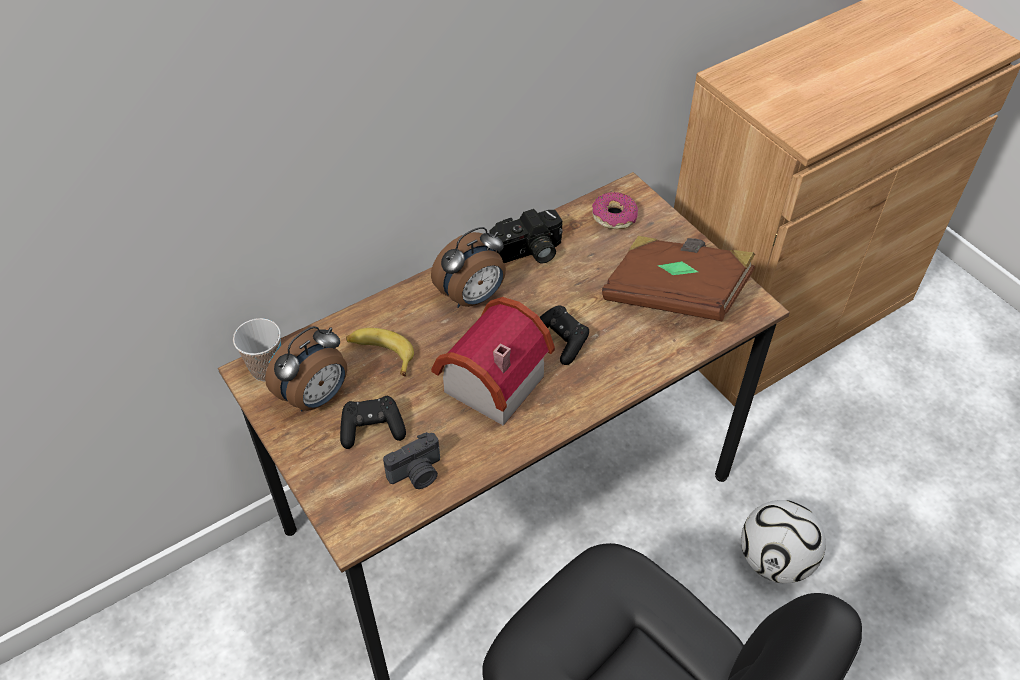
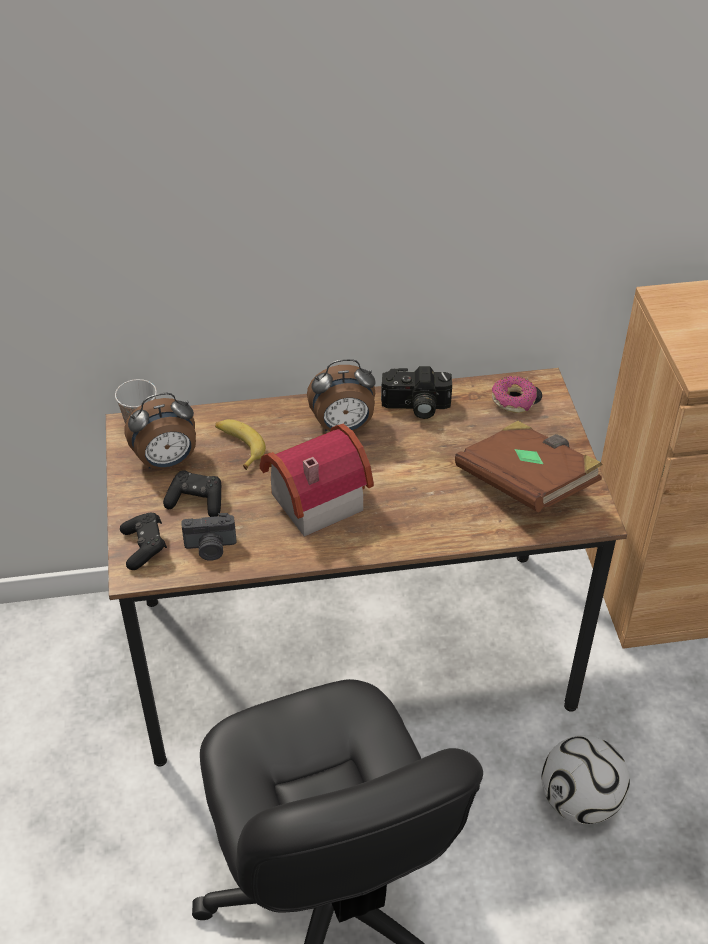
camera: 25 degrees right, 5 degrees down
black game controller [539,305,589,365] -> black game controller moved to [120,513,167,570]

